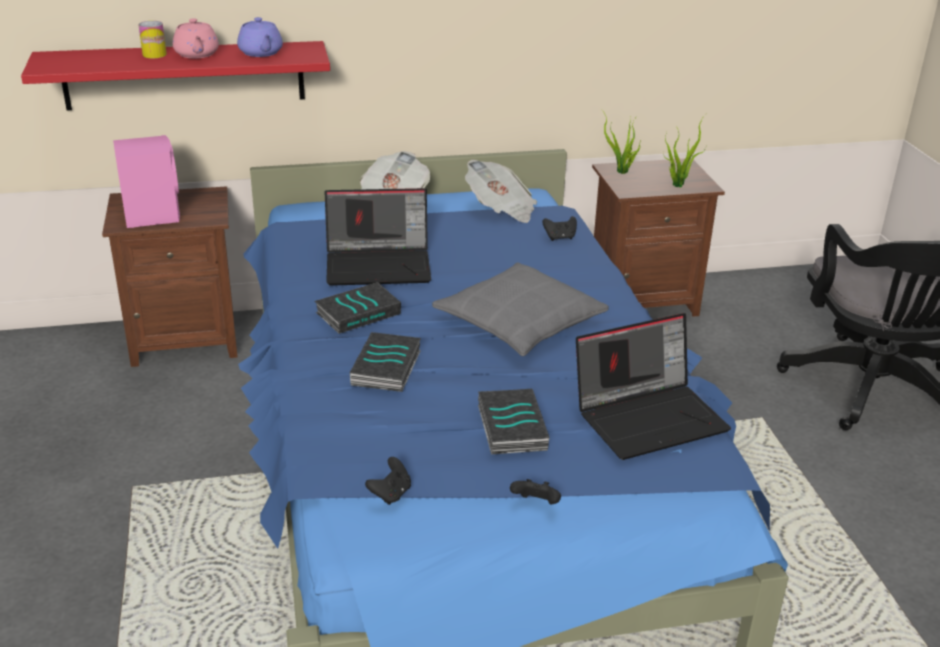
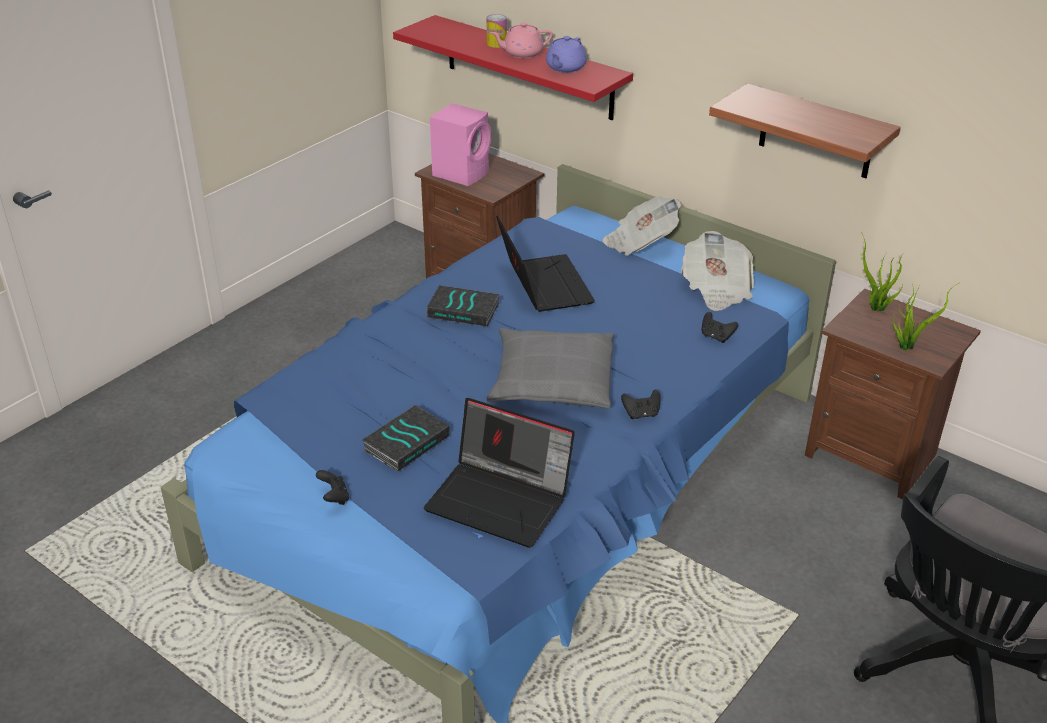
camera: 50 degrees right, 5 degrees up
pink teapot [173,19,219,58] -> pink teapot turned 45 degrees clockwise [490,22,553,58]
laptop [324,188,431,286] -> laptop turned 150 degrees counterclockwise [496,215,595,312]
book [350,332,421,392] -> none
black game controller [365,457,411,505] -> black game controller moved to [621,389,661,419]
none -> shelf [709,84,901,178]

